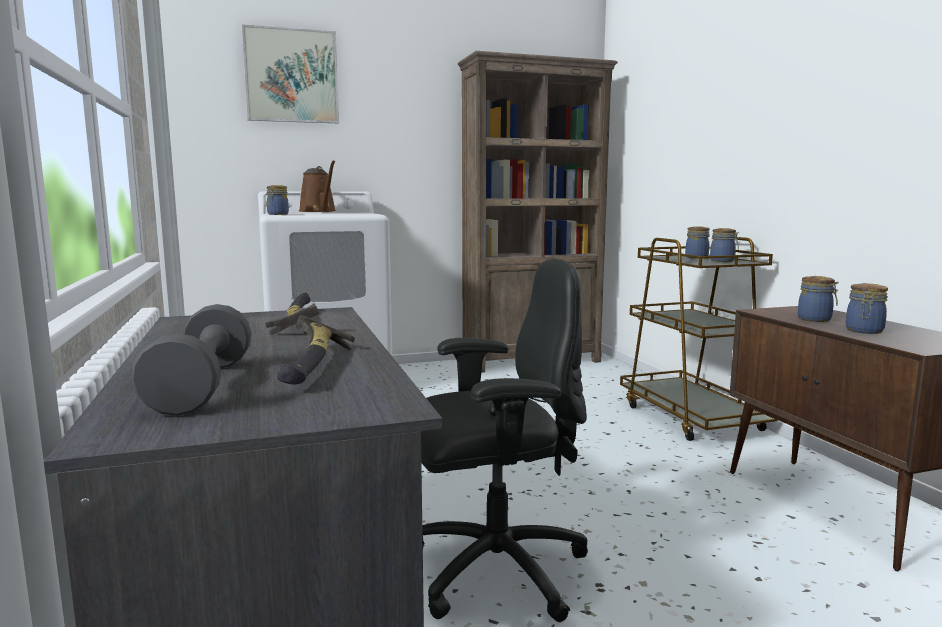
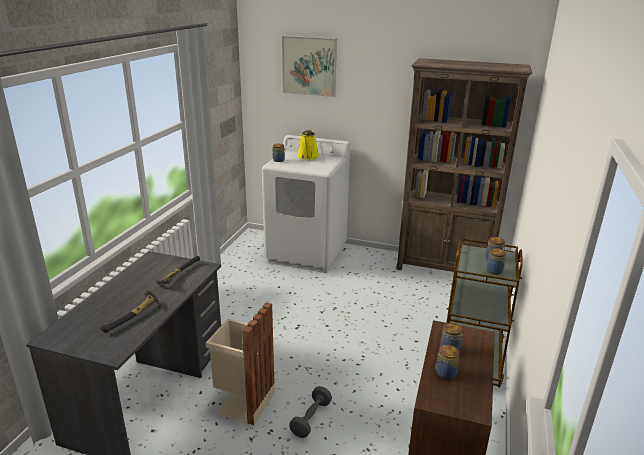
camera: 35 degrees right, 15 degrees up
grey dumbbell [131,304,252,416] -> grey dumbbell moved to [289,386,332,438]
brown watering can [299,160,336,212] -> yellow watering can [297,130,319,160]
black office chair [421,258,588,622] -> beige trash can [206,303,275,425]

